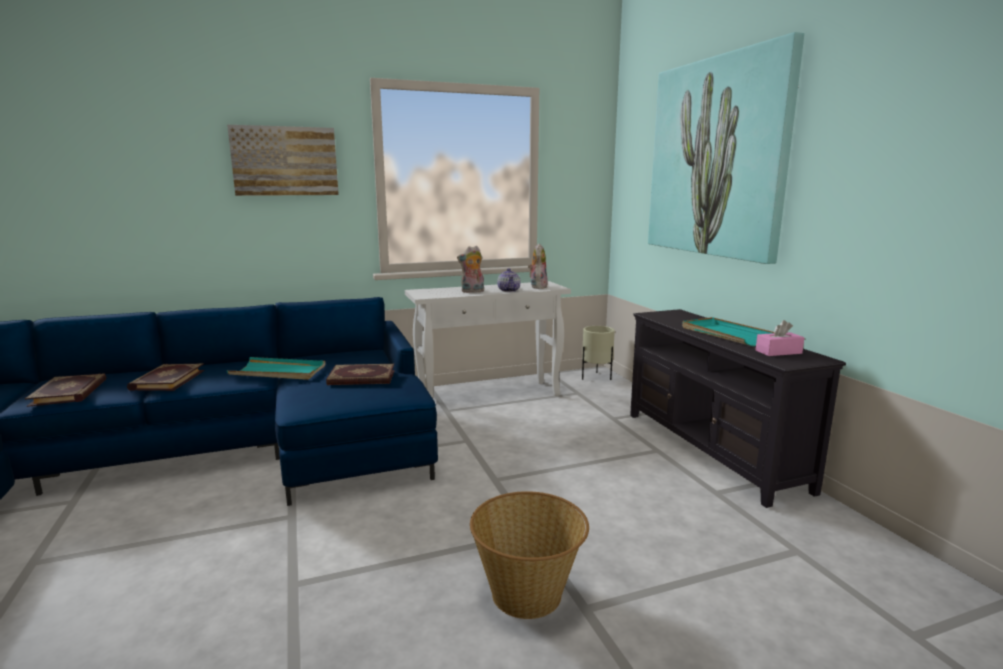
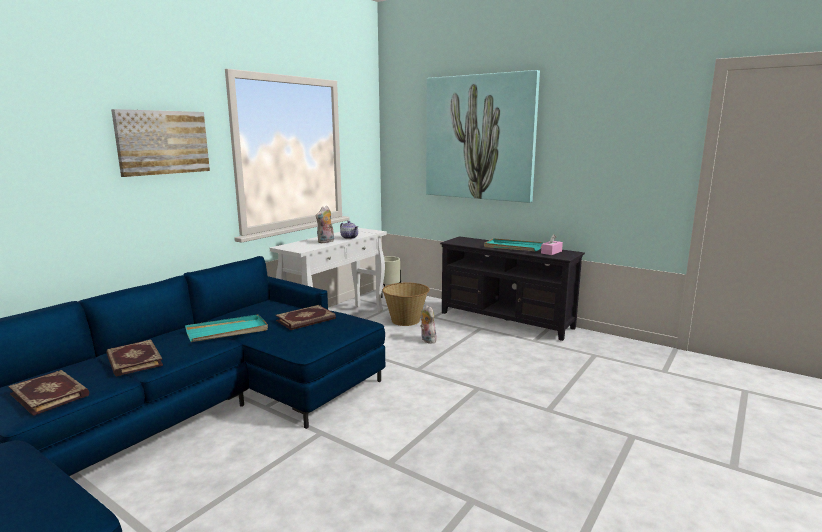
camera: 35 degrees left, 0 degrees up
basket [470,491,589,619] -> basket moved to [382,283,430,326]
plush toy [528,243,548,289] -> plush toy moved to [420,305,437,344]

